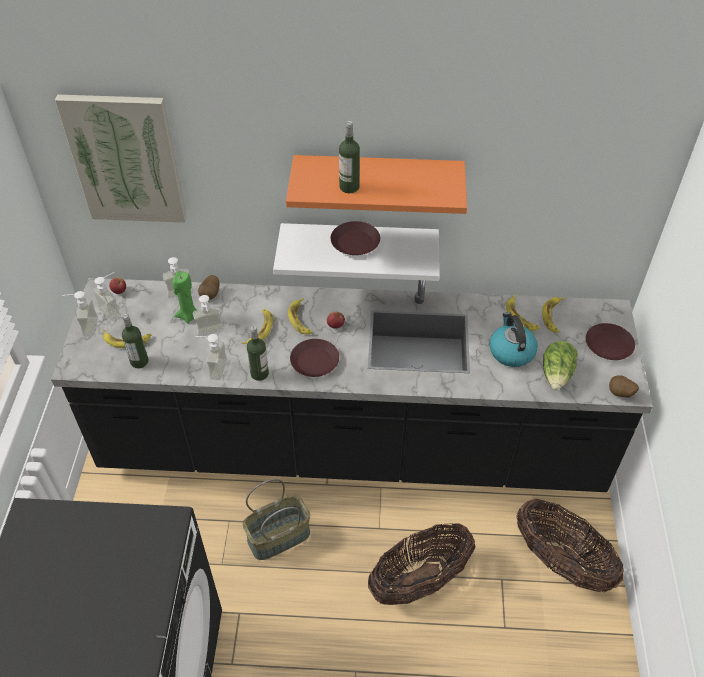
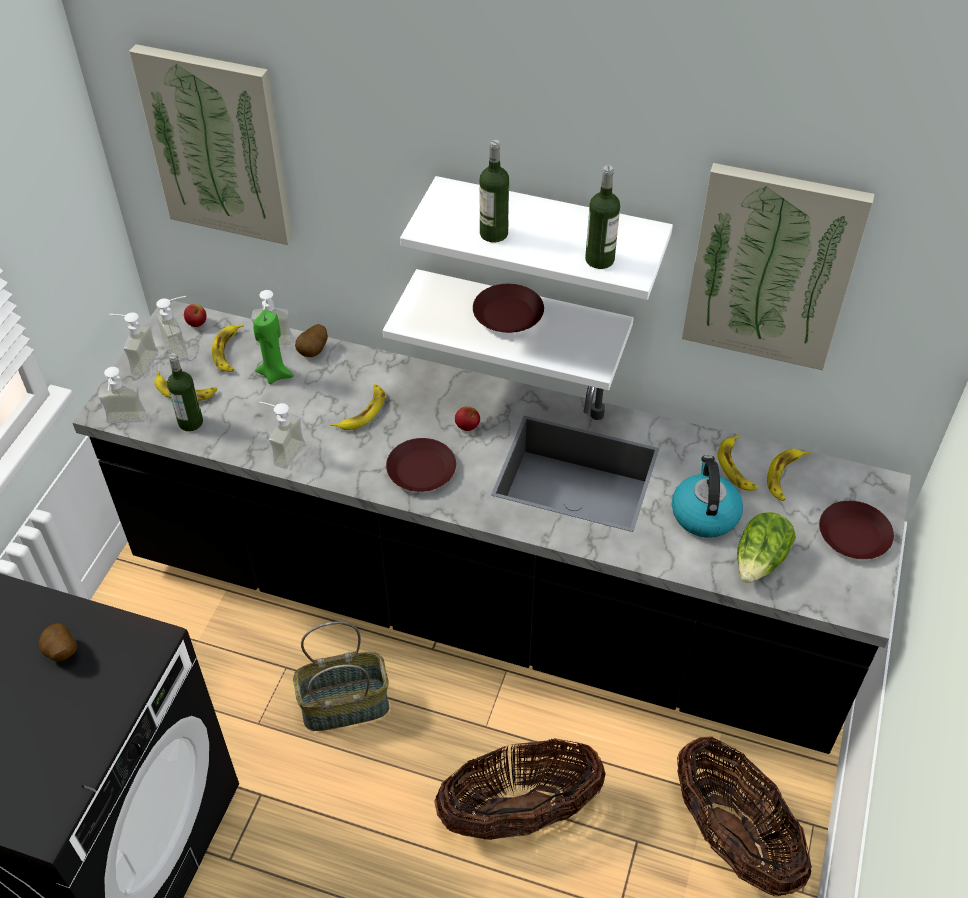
camera: 15 degrees right, 0 degrees up
soap dispenser [193,295,224,336] -> soap dispenser moved to [98,367,146,423]
bottle [247,326,269,381] -> bottle moved to [585,165,620,269]
orange shelf [286,155,467,214] -> white shelf [400,176,673,300]
banana [288,298,313,334] -> banana moved to [212,324,244,372]
potato [609,375,639,397] -> potato moved to [39,623,77,662]
none -> picture [682,163,875,370]

